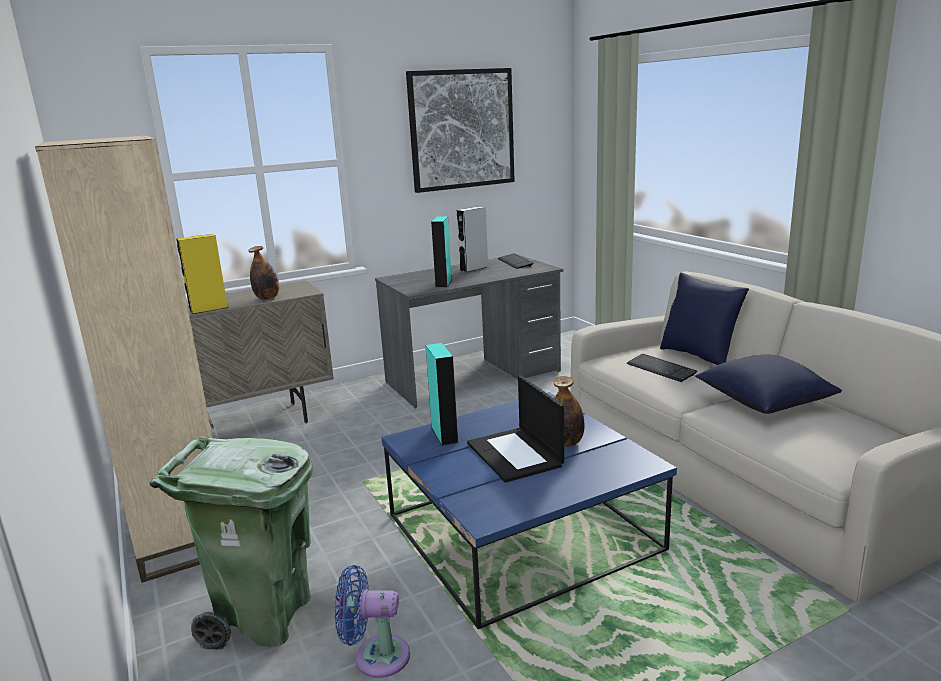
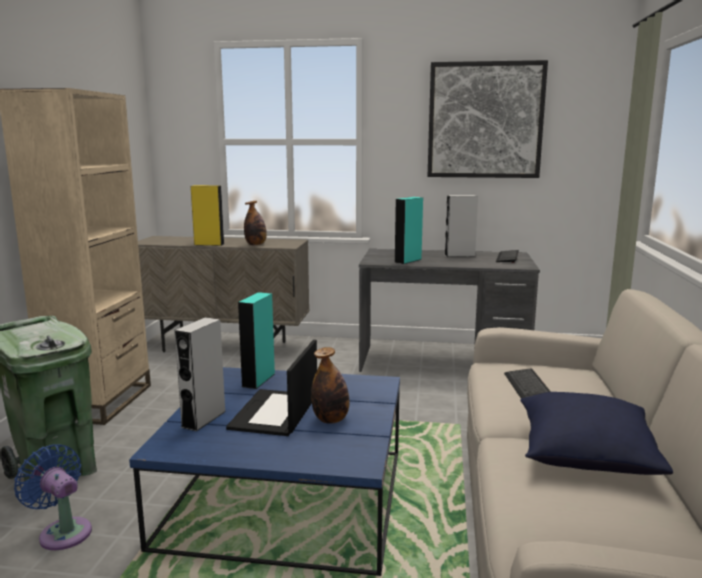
camera: 35 degrees right, 5 degrees down
blue pillow [660,272,749,365] -> none
none -> grey speaker [175,317,226,431]

